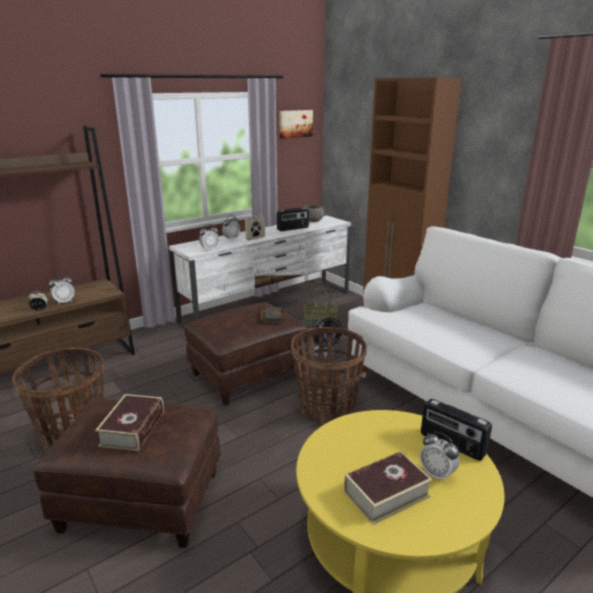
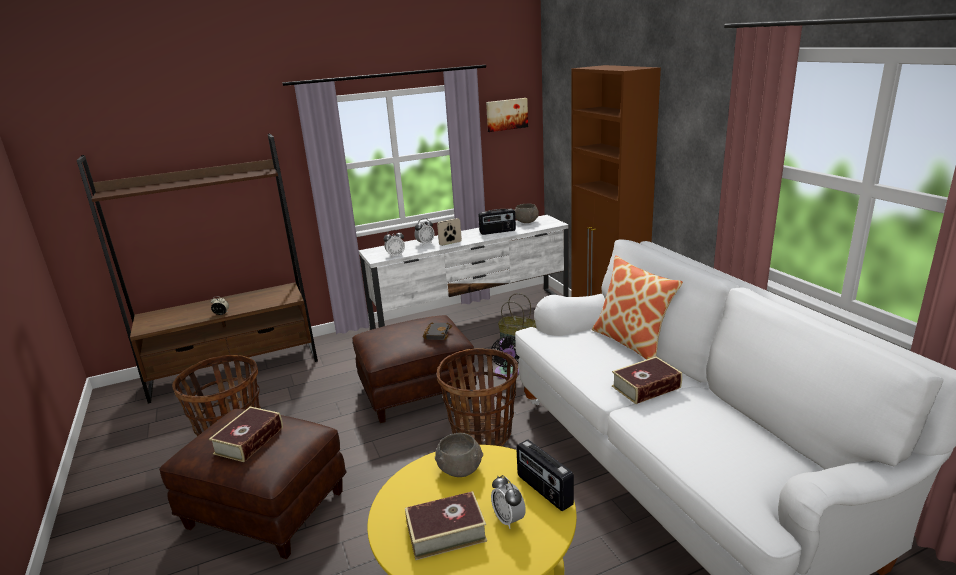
camera: 15 degrees right, 0 degrees up
alarm clock [49,274,75,305] -> none
none -> grey bowl [435,433,483,477]
none -> pillow [592,255,683,360]
none -> book [612,357,682,404]

